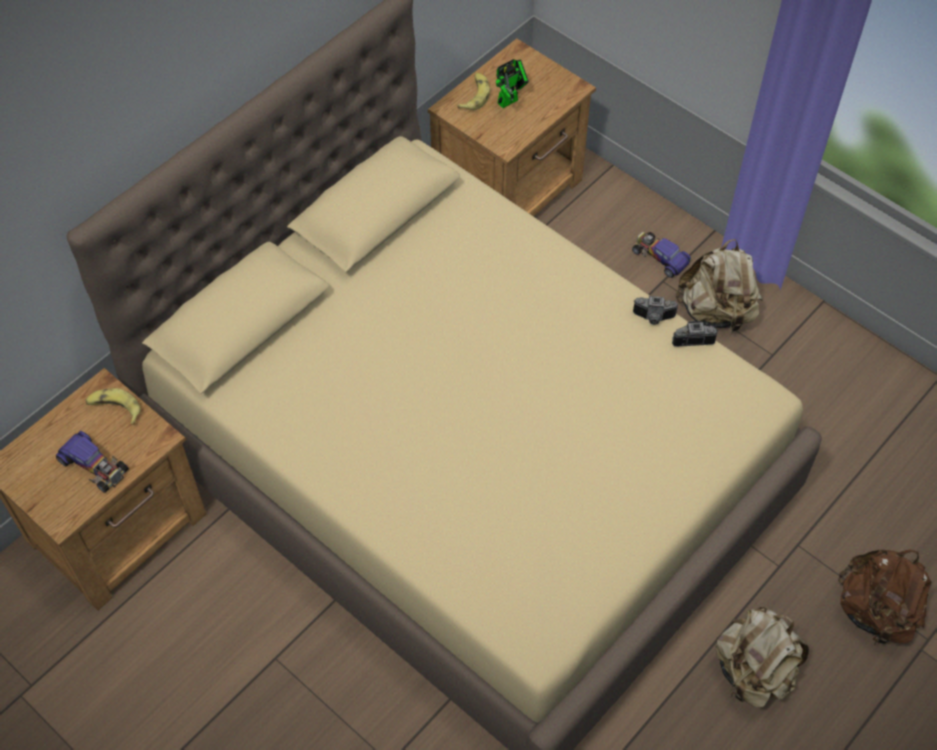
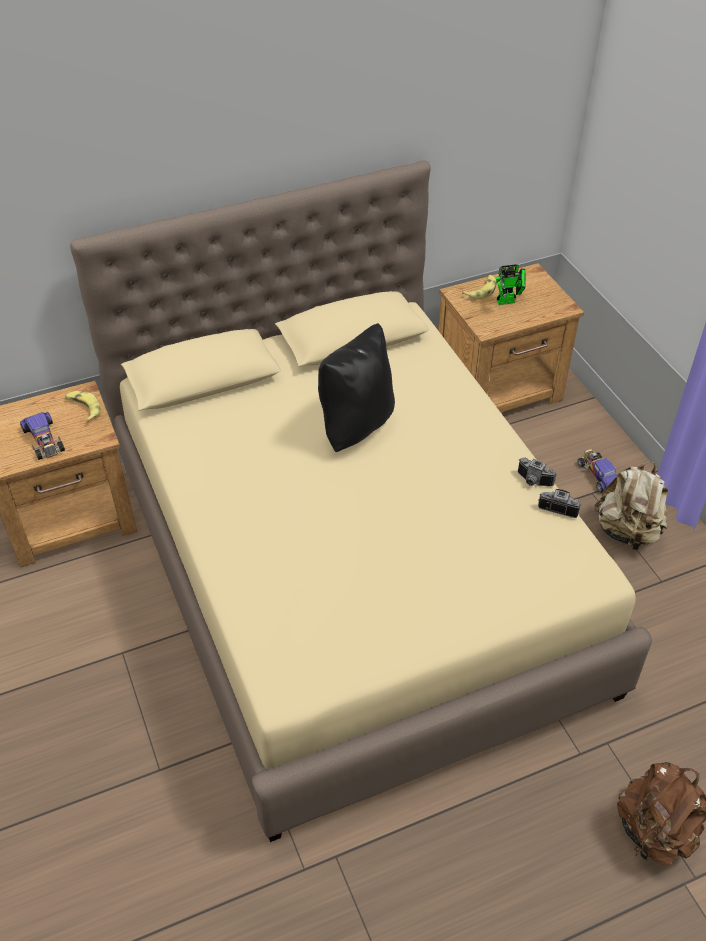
camera: 25 degrees right, 10 degrees down
beige backpack [715,607,809,708] -> none
none -> black pillow [318,323,395,452]

